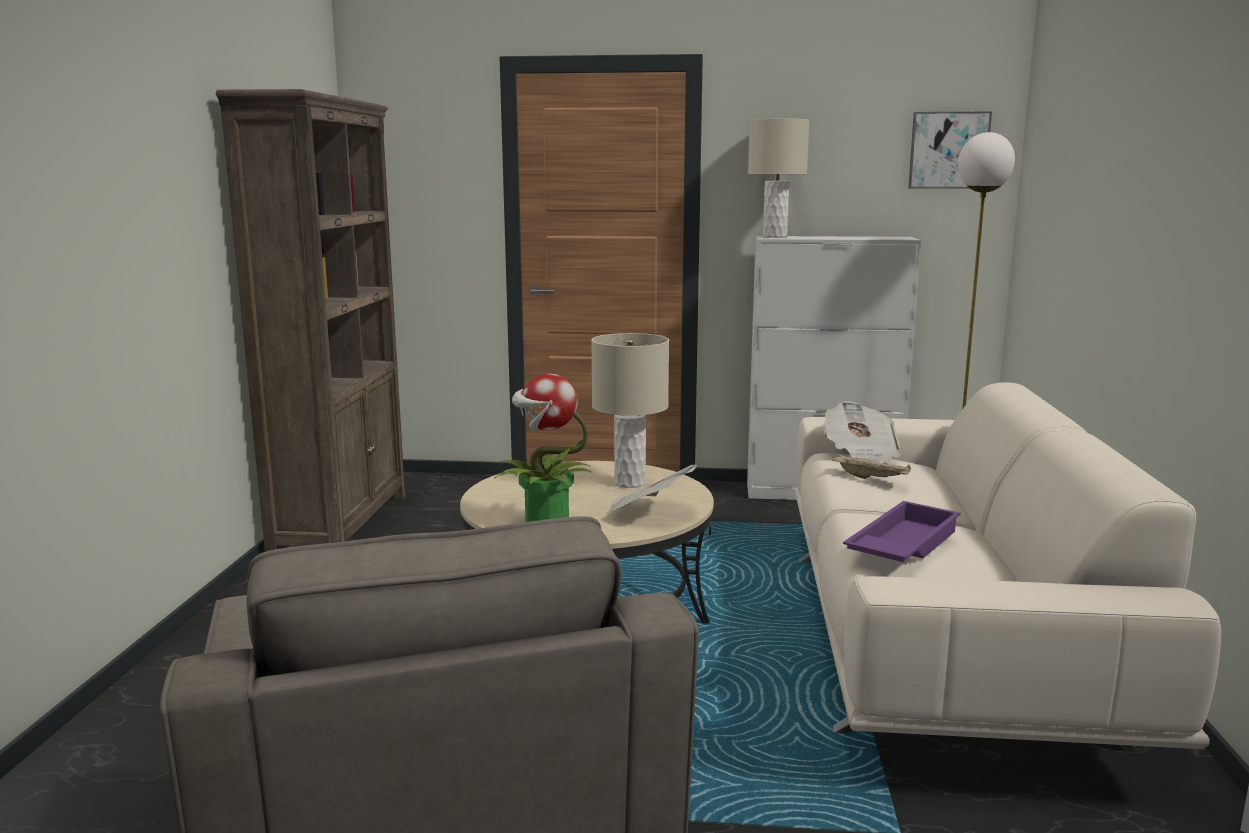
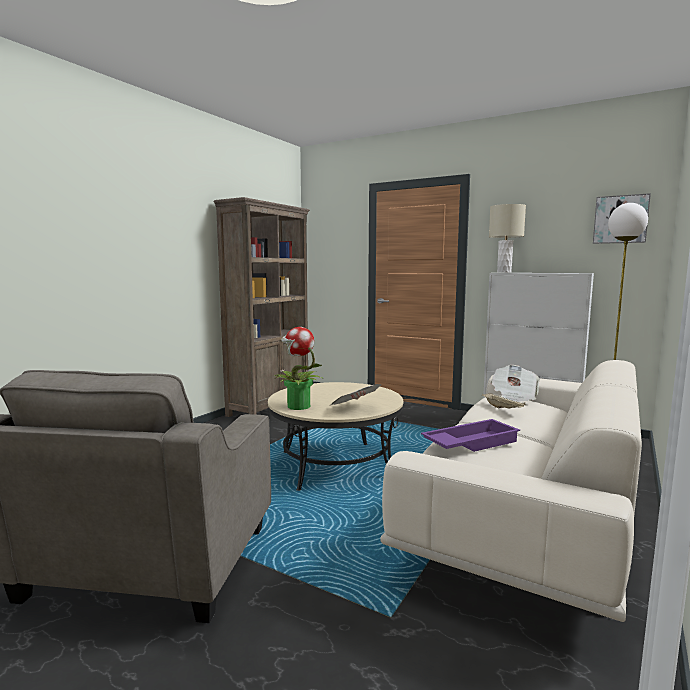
camera: 25 degrees right, 5 degrees down
beige table lamp [591,333,669,488] -> none

